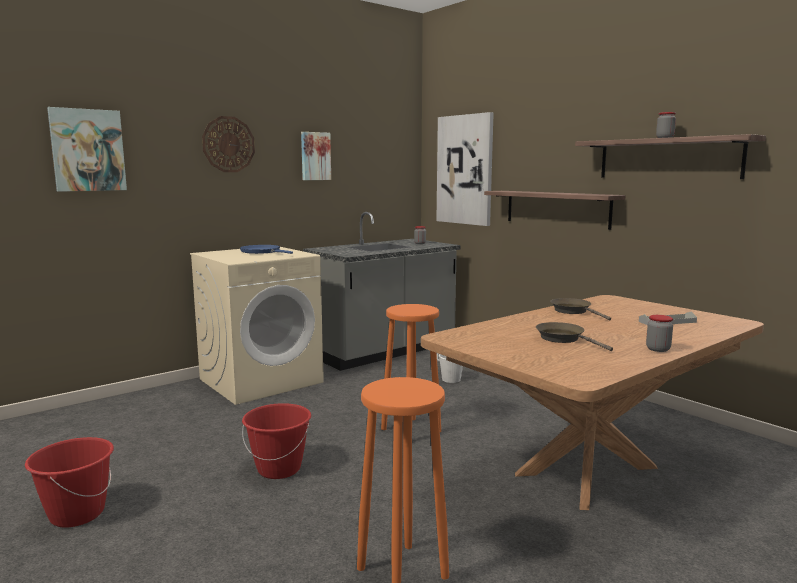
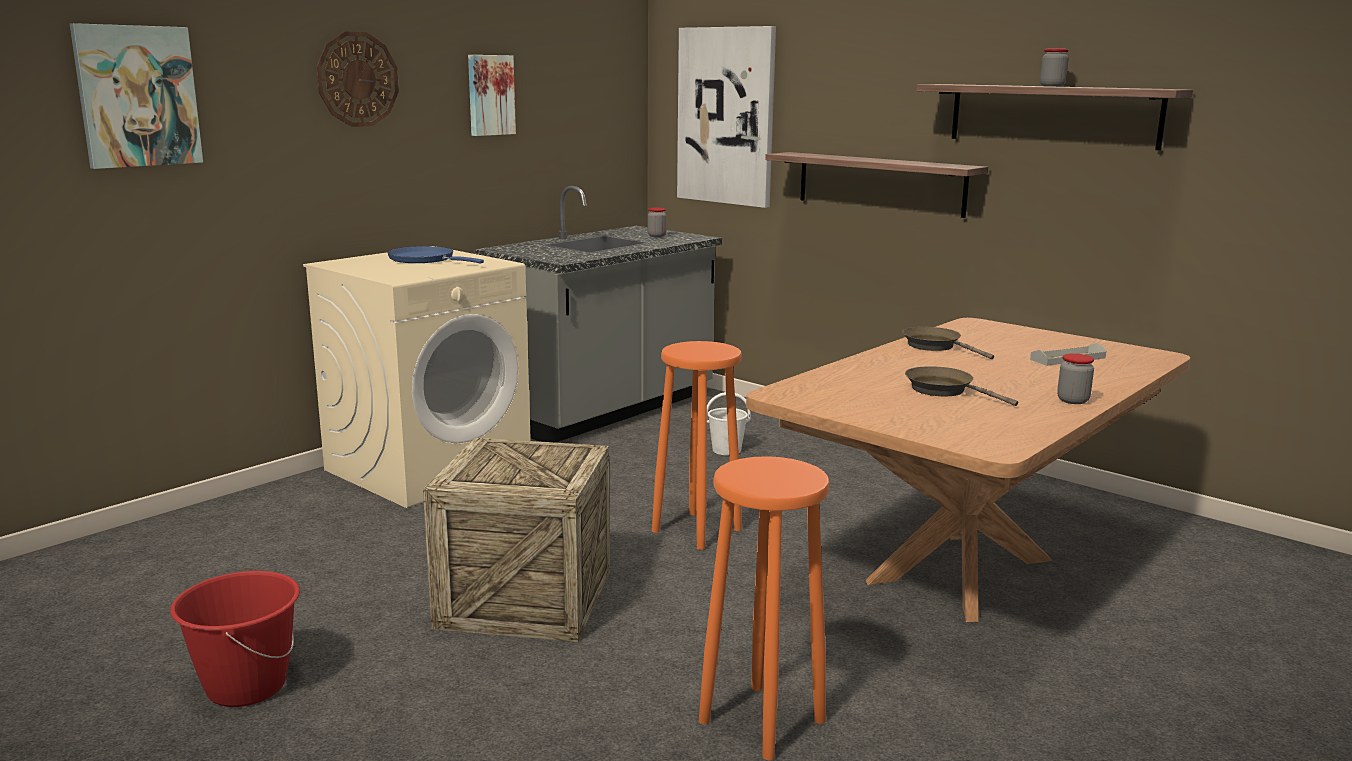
camera: 10 degrees left, 5 degrees up
red bucket [242,403,311,479] -> crate [423,438,610,642]

